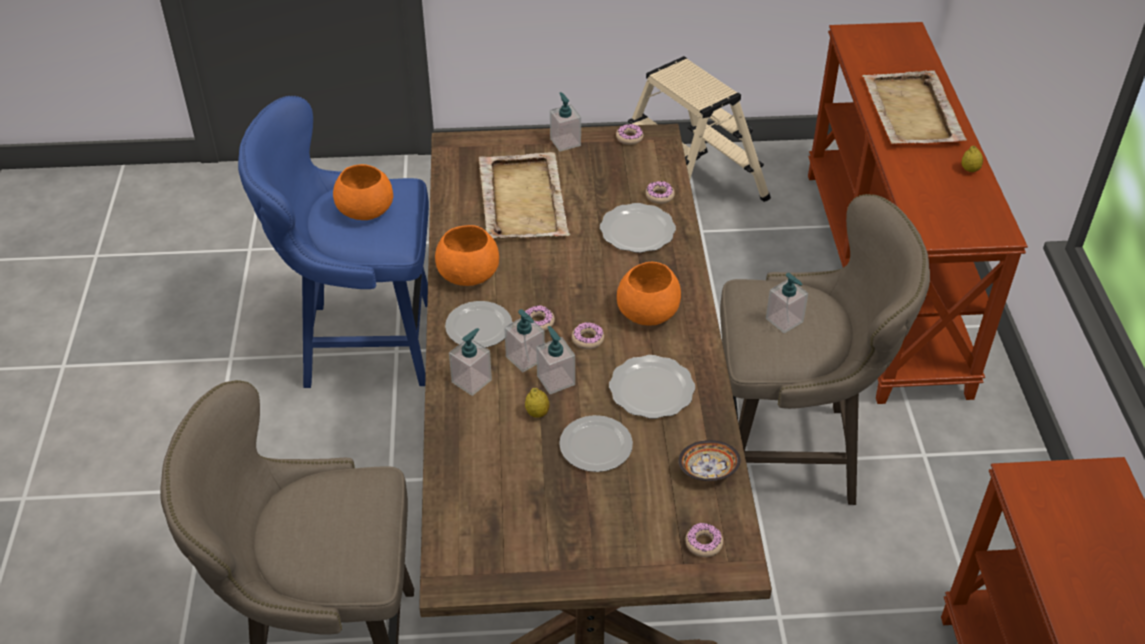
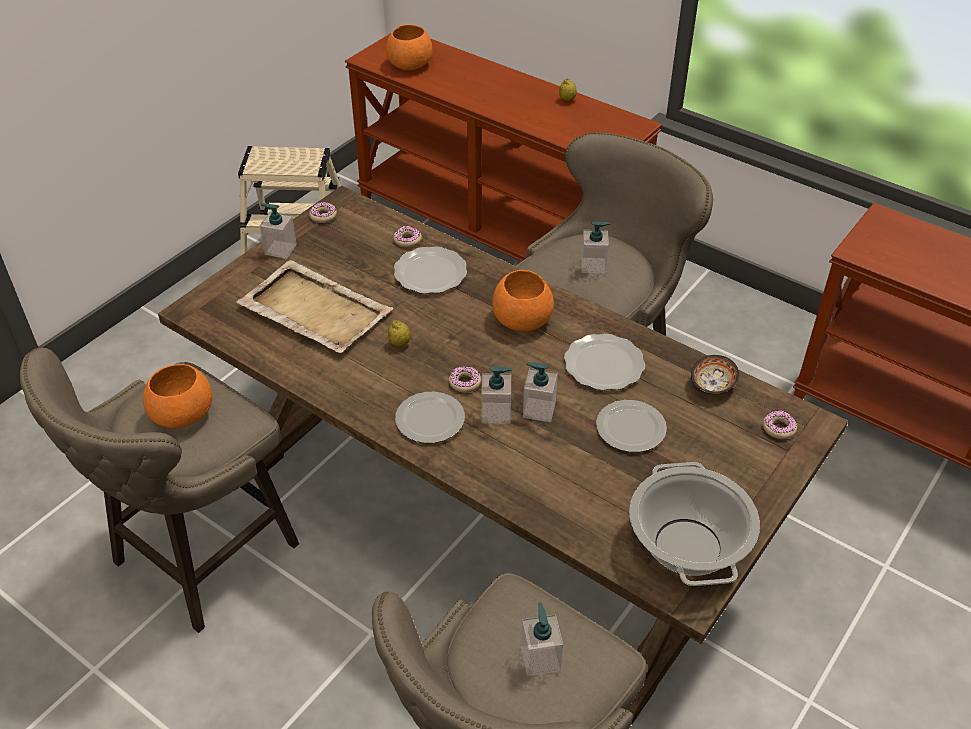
camera: 50 degrees left, 0 degrees up
blue stool [238,96,429,388] -> beige stool [20,348,299,633]
orange bowl [435,225,499,286] -> orange bowl moved to [386,24,432,70]
soap dispenser [449,328,492,396] -> soap dispenser moved to [521,602,563,676]
lemon [525,388,550,418] -> lemon moved to [388,320,411,347]
donut [572,322,604,349] -> none
beige tray [863,70,967,144] -> none
none -> cooking pot [629,462,760,586]

